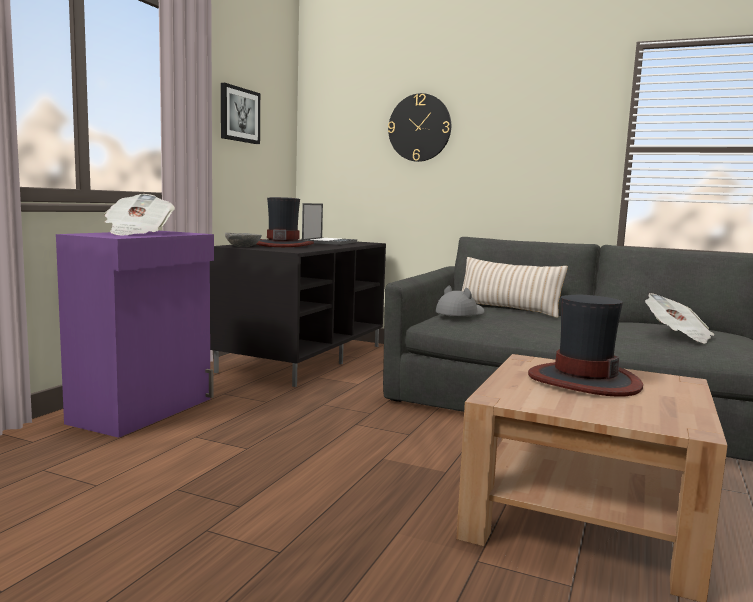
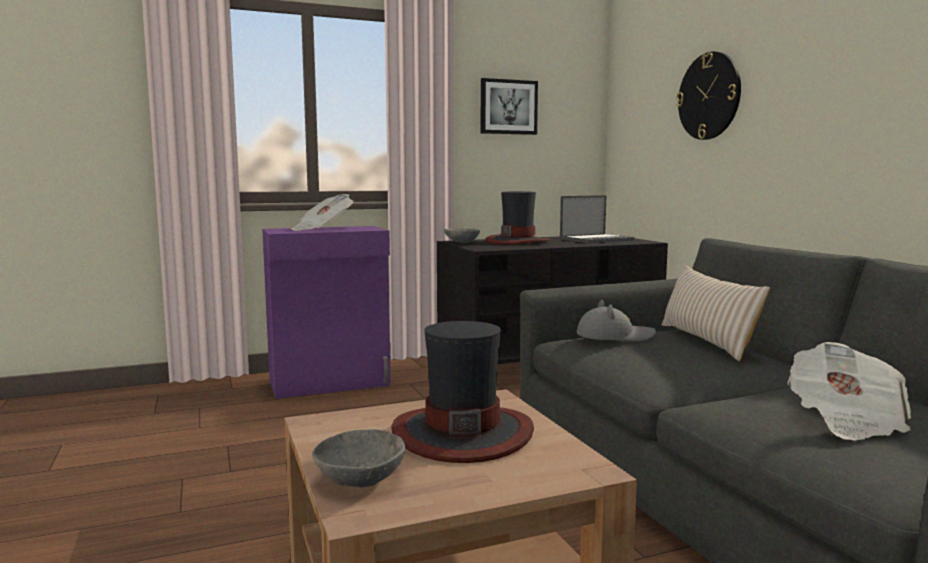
camera: 45 degrees right, 0 degrees up
none -> grey bowl [312,429,405,487]

